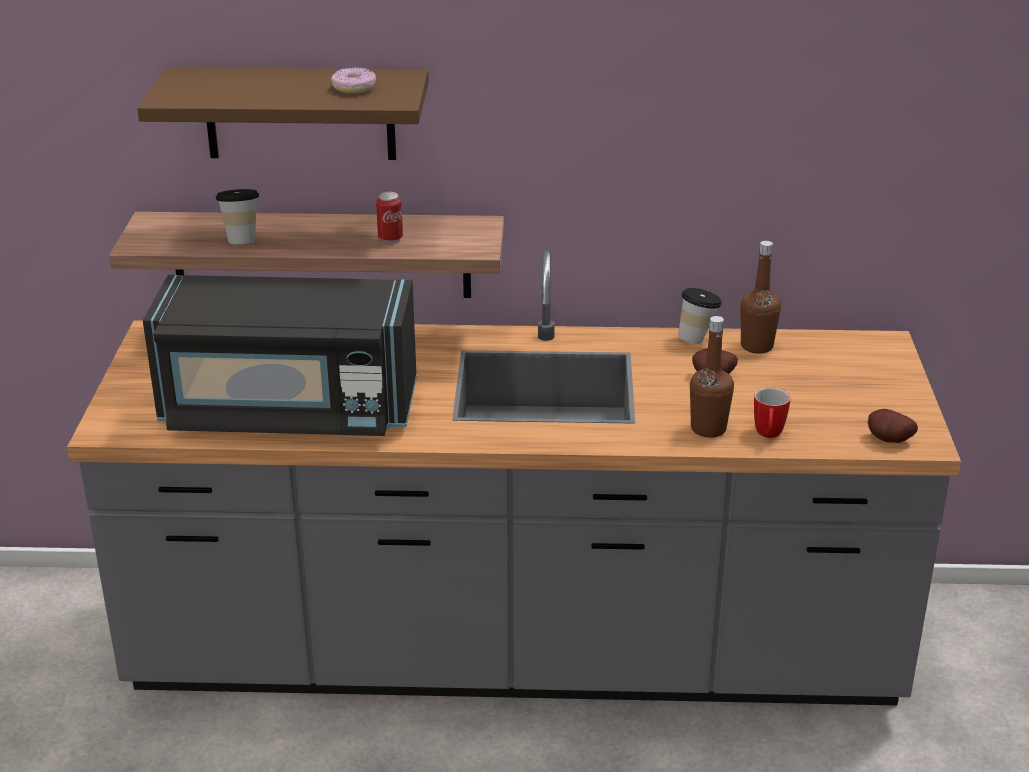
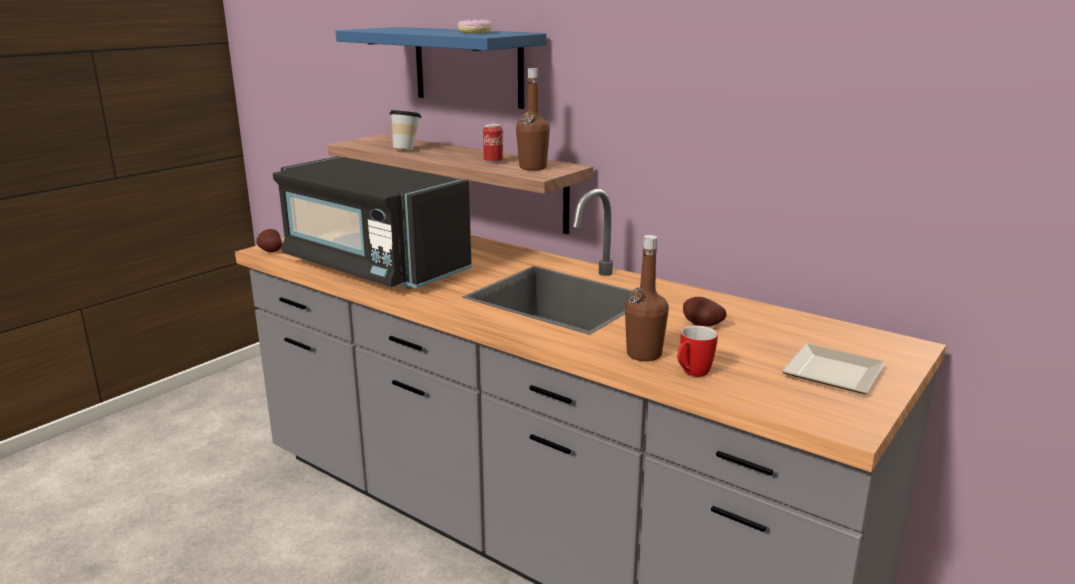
camera: 35 degrees right, 10 degrees down
brown shelf [137,67,429,160] -> blue shelf [336,27,546,109]
cup [678,288,722,344] -> none
brown bottle [741,241,781,354] -> brown bottle moved to [516,68,550,171]
potato [868,409,918,443] -> potato moved to [256,229,282,252]
none -> plate [782,344,885,394]

